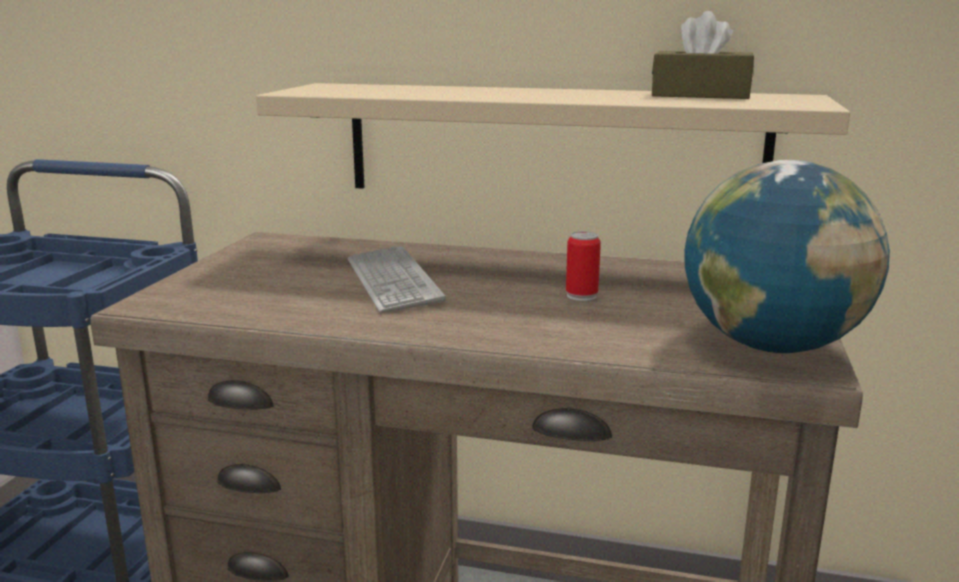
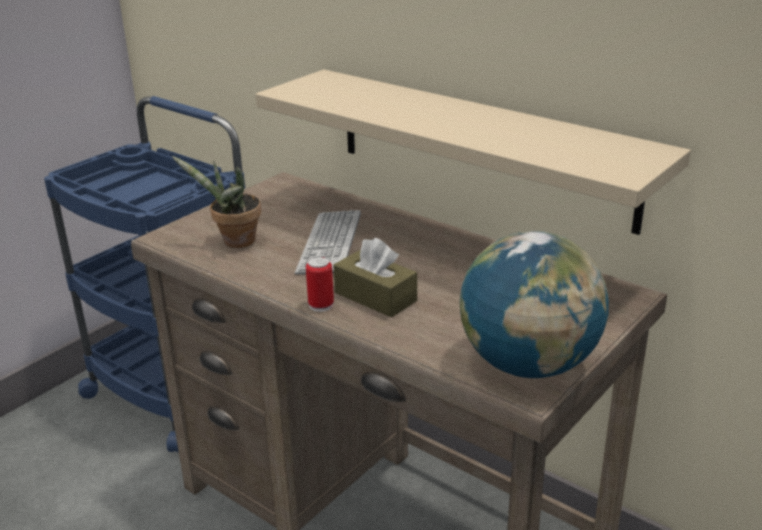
camera: 25 degrees right, 10 degrees up
can [566,231,601,301] -> can moved to [306,256,334,312]
brown tissue box [652,11,754,99] -> brown tissue box moved to [333,238,417,318]
none -> potted plant [172,156,261,248]

